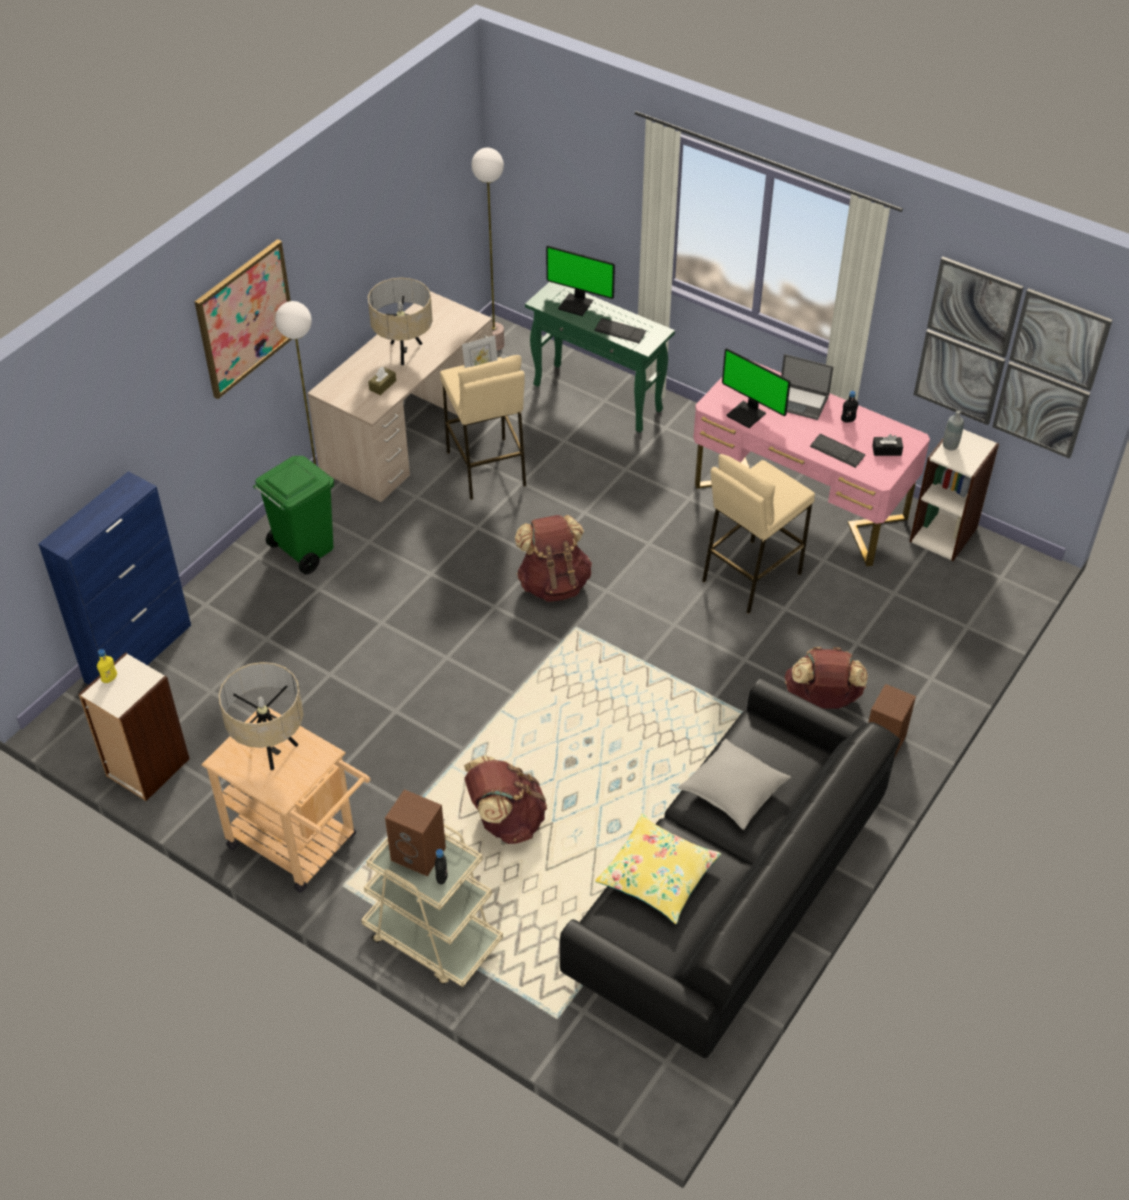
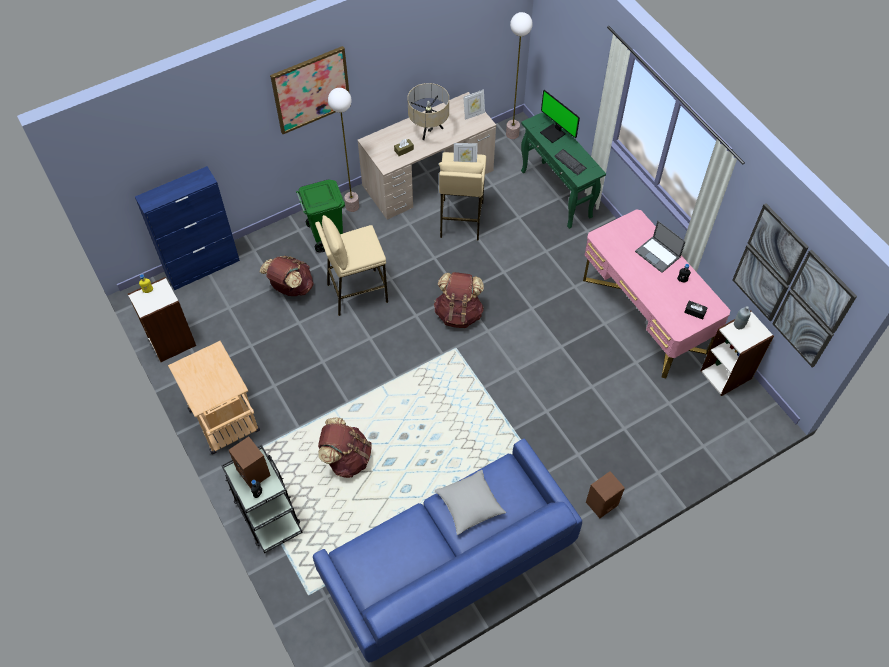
camera: 25 degrees right, 10 degrees up
beige table lamp [219,662,303,770] -> none
beige cart [361,824,503,987] -> black cart [221,445,303,553]
black sofa [560,678,900,1058] -> blue sofa [313,439,582,663]
yellow pillow [595,814,721,924] -> none
beige stool [702,454,815,614] -> beige stool moved to [315,215,388,316]
monitor [722,348,791,428] -> none
brown backpack [785,647,868,709] -> brown backpack moved to [260,256,314,296]
keyboard [810,434,865,468] -> none
none -> picture frame [463,89,485,120]

